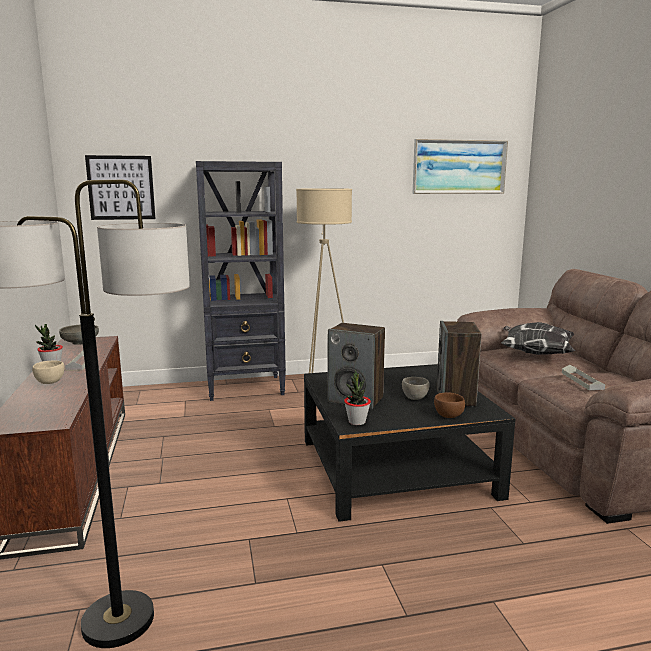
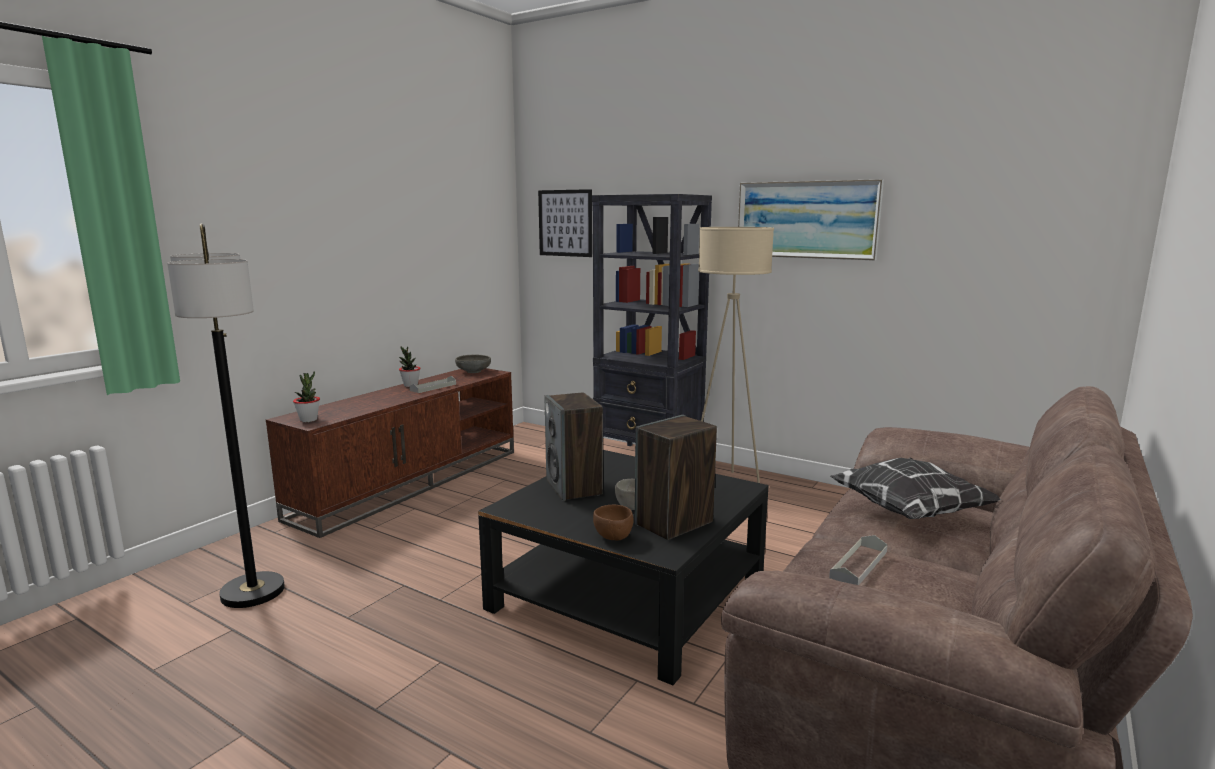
camera: 45 degrees right, 0 degrees up
beige bowl [32,360,64,384] -> none
potted plant [344,370,371,425] -> potted plant moved to [293,371,320,422]
picture [413,139,508,194] -> picture moved to [738,179,884,260]

